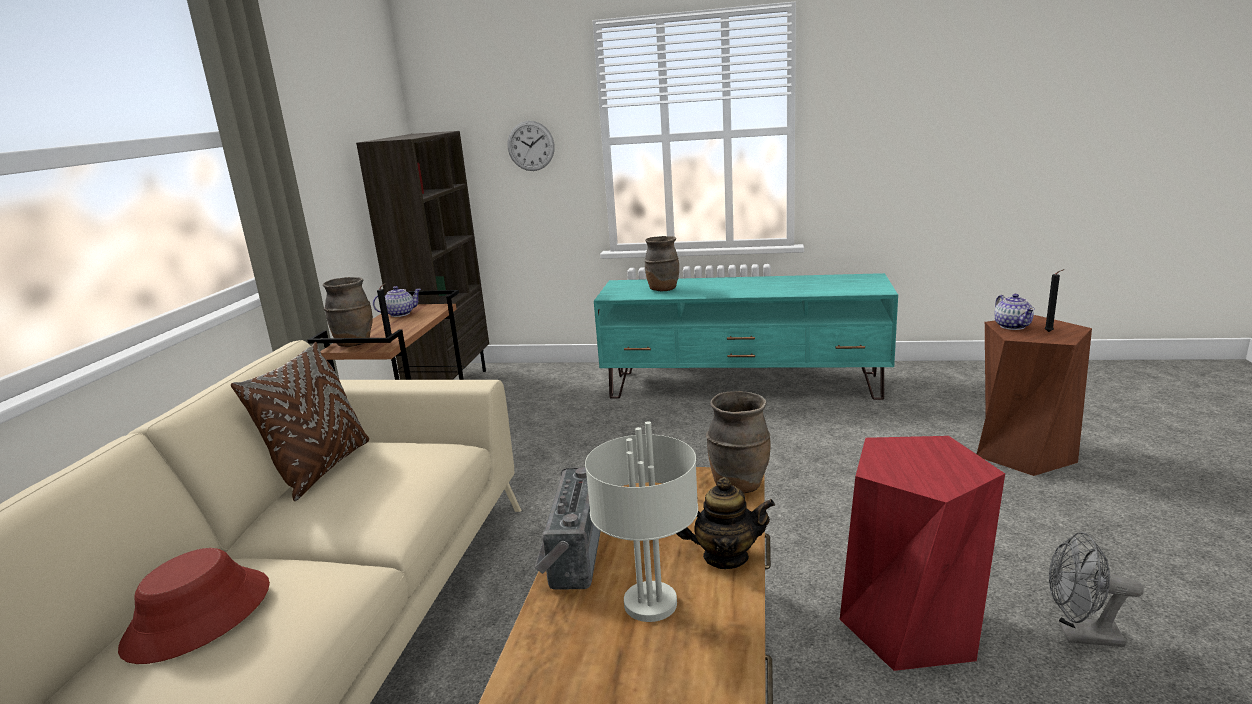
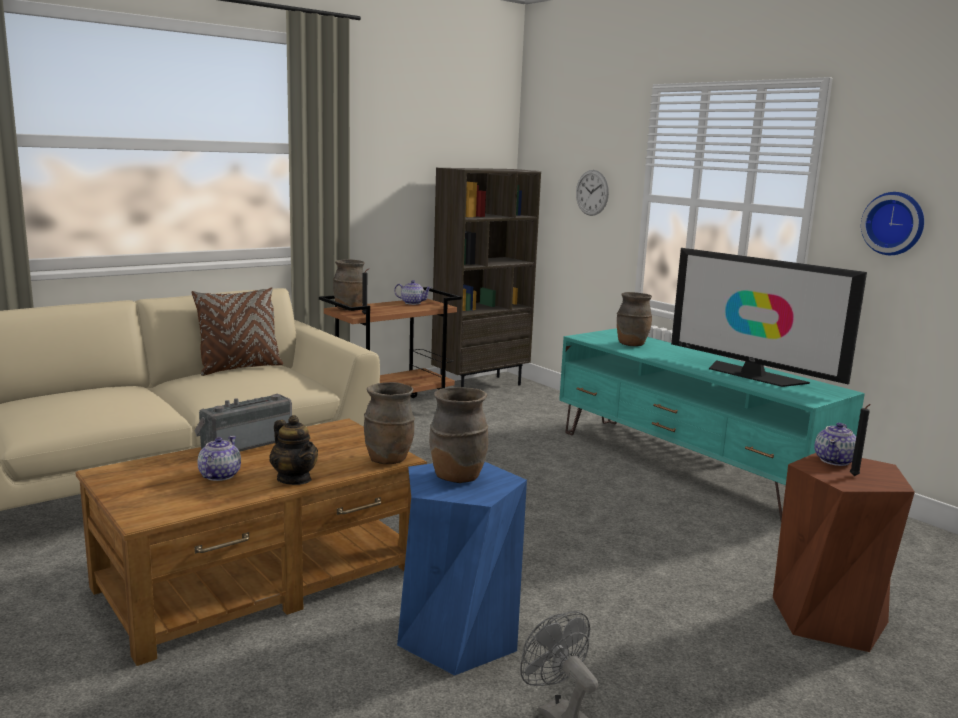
camera: 40 degrees right, 5 degrees down
red hat [118,548,270,664] -> none
grey table lamp [585,421,698,622] -> teapot [198,436,241,481]
red stool [840,436,1005,671] -> blue stool [397,462,527,675]
none -> brown vase [429,387,488,483]
none -> television [671,248,867,387]
none -> wall clock [861,192,924,255]

